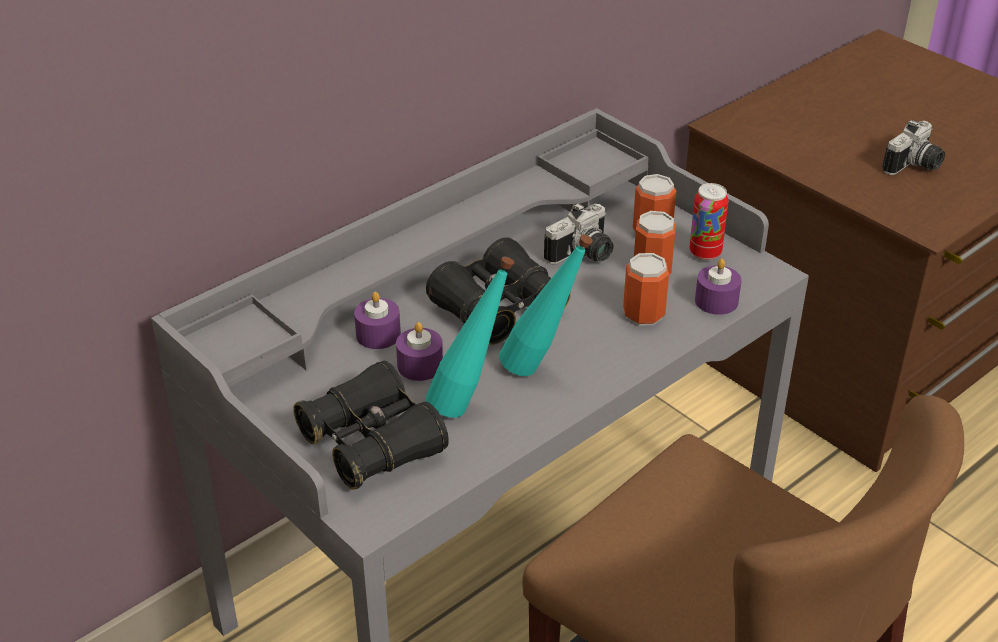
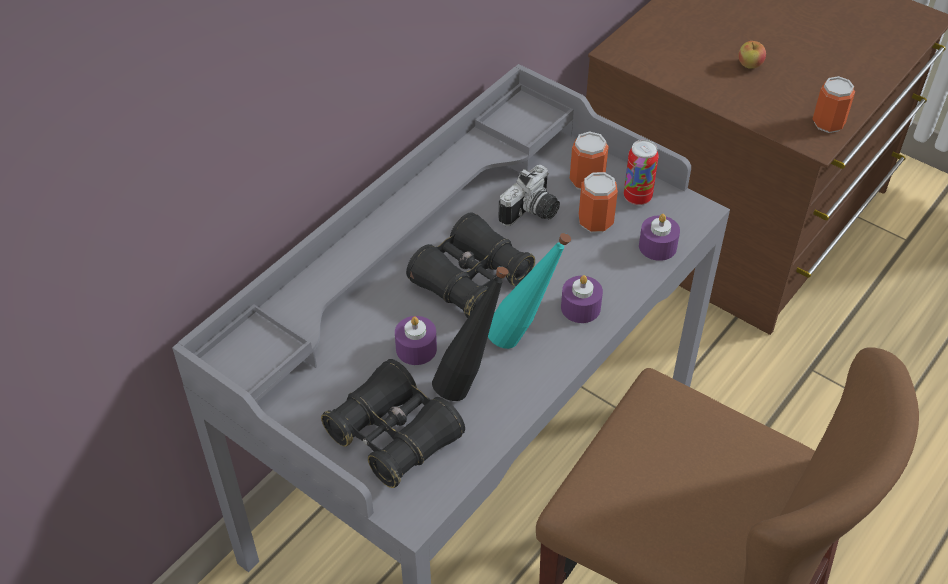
camera: 10 degrees left, 10 degrees up
purple candle [354,292,401,349] -> purple candle moved to [561,275,603,323]
turquoise bottle [425,257,514,418] -> black bottle [432,266,509,401]
can [623,253,669,326] -> can moved to [813,76,855,133]
camera [882,120,945,175] -> none
none -> apple [738,41,766,69]

